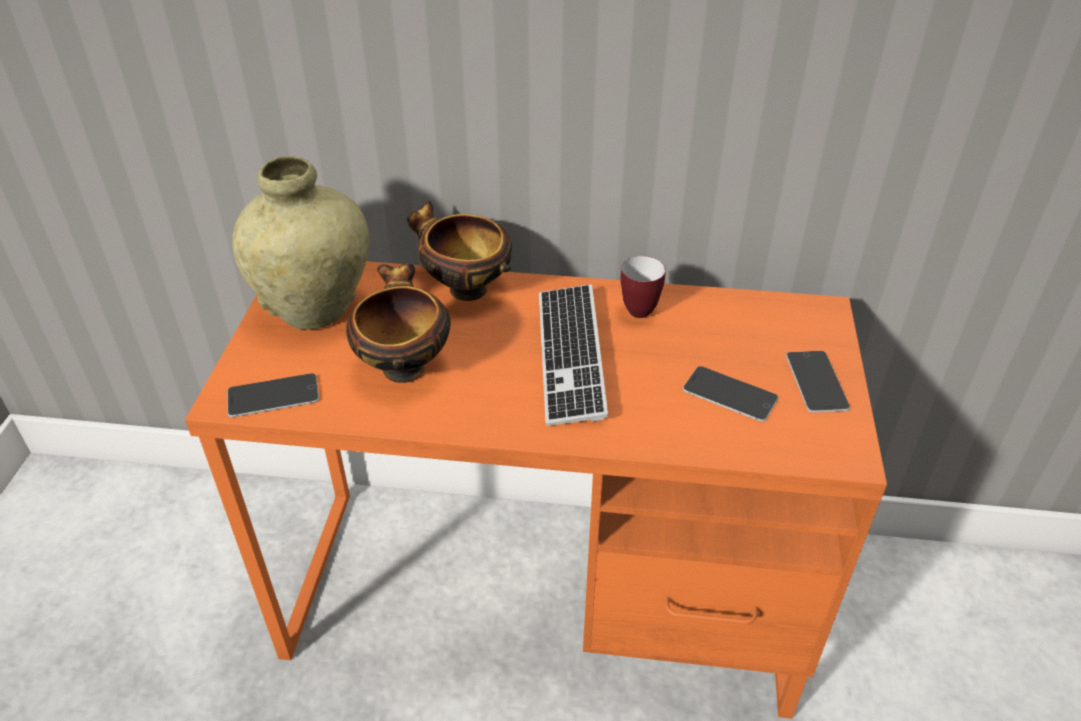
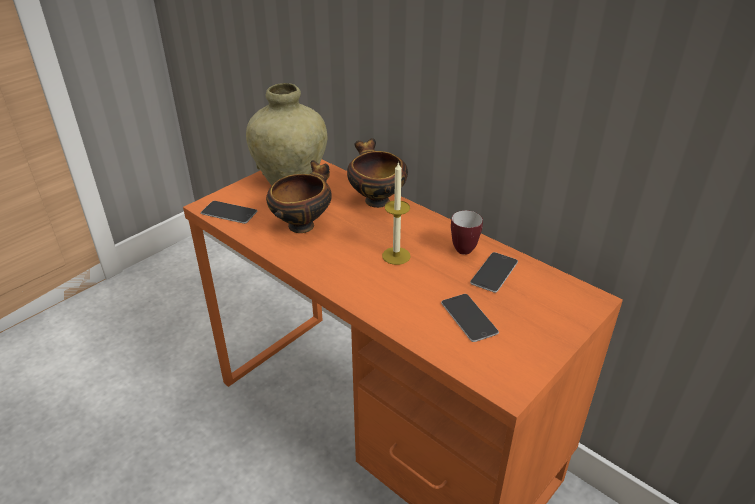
camera: 35 degrees right, 5 degrees down
keyboard [539,284,608,426] -> candle [382,161,411,265]
phone [786,351,850,413] -> phone moved to [470,252,518,293]

